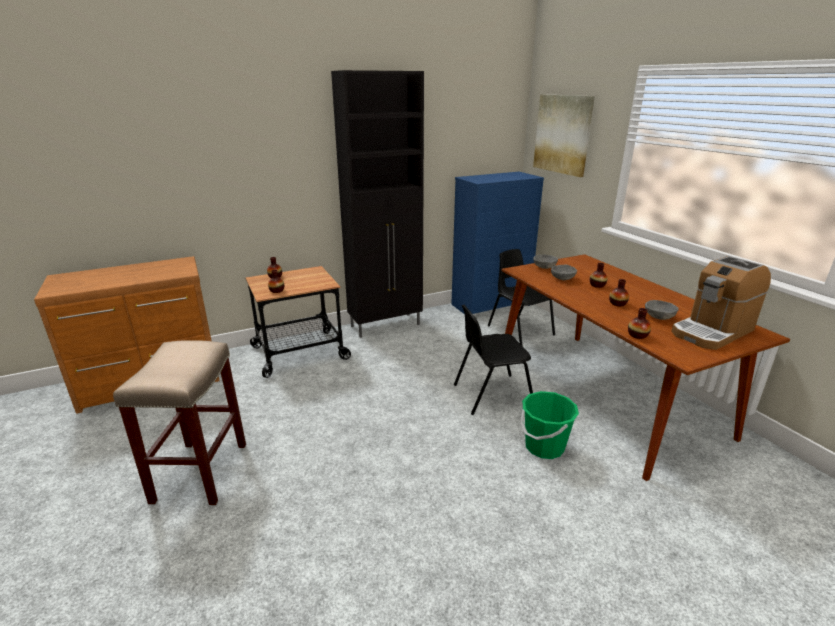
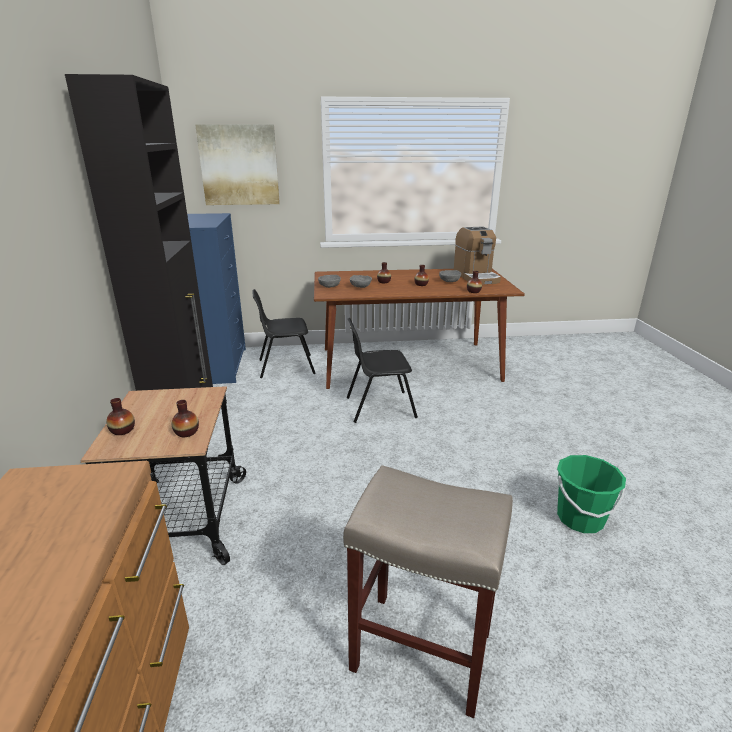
camera: 70 degrees left, 0 degrees up
black chair [454,305,533,415] -> black chair turned 75 degrees clockwise [347,318,418,423]
green bucket [520,391,579,459] -> green bucket moved to [557,455,626,533]

